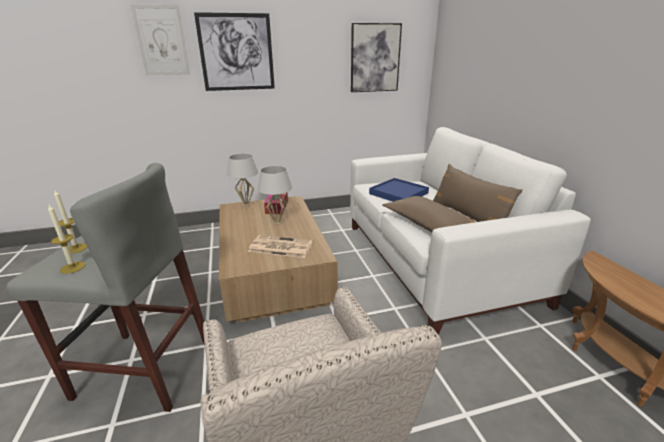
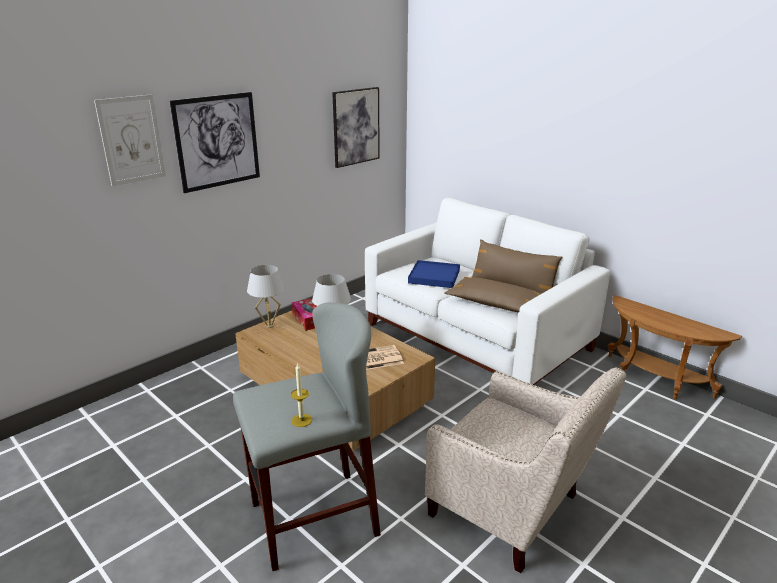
camera: 30 degrees left, 0 degrees up
candle [54,190,87,254] -> none

